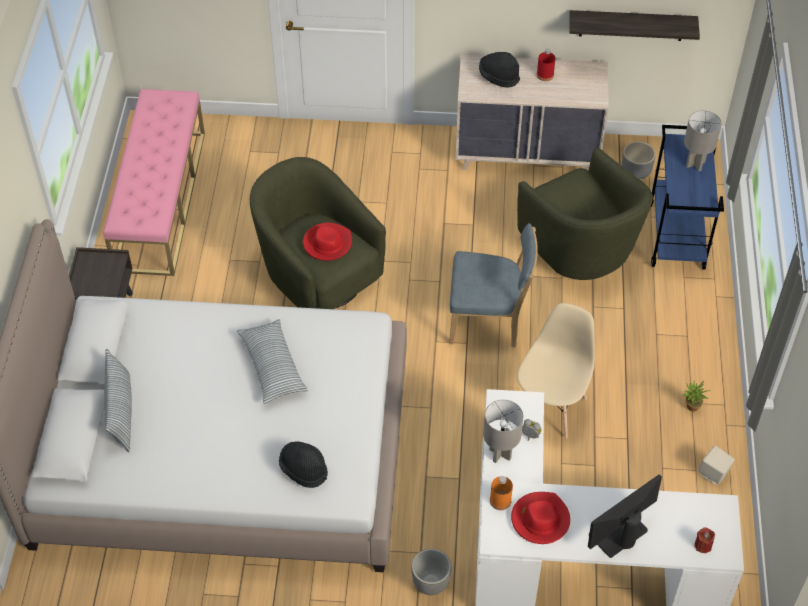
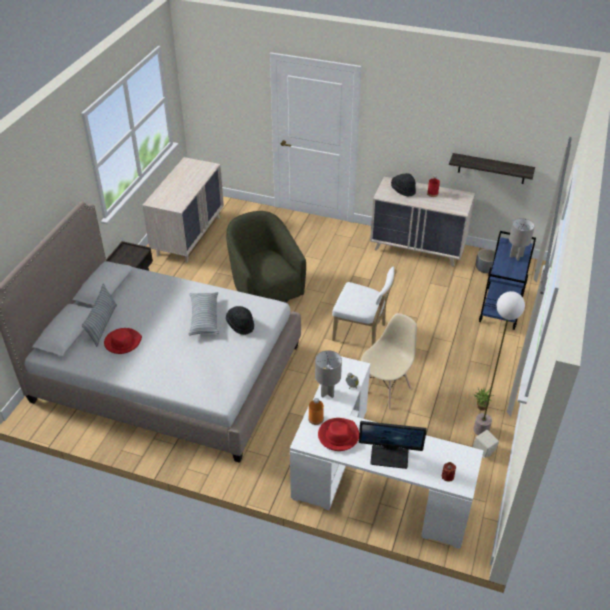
camera: 15 degrees right, 10 degrees down
pink bench [103,89,205,276] -> beige dresser [142,157,224,263]
black hat [279,442,328,488] -> black hat moved to [226,306,254,335]
red hat [303,223,352,261] -> red hat moved to [104,328,142,354]
planter [411,549,452,595] -> none
blue chair [449,223,538,348] -> white chair [332,267,397,345]
green armchair [517,147,653,280] -> none
monitor [588,474,662,558] -> monitor turned 150 degrees counterclockwise [359,421,427,469]
none -> floor lamp [474,291,525,435]

